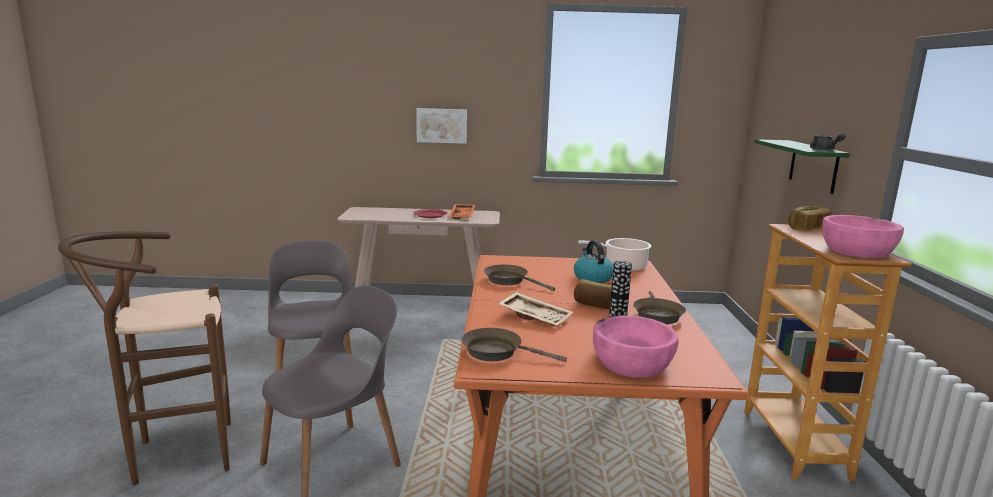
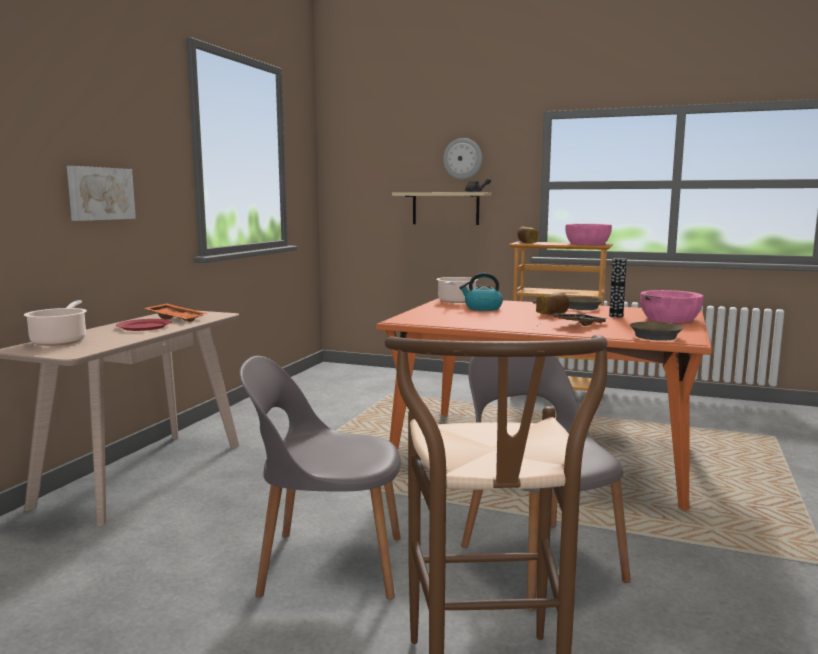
camera: 70 degrees left, 5 degrees down
brown frying pan [484,265,555,291] -> none
beige tray [498,292,573,327] -> black tray [550,313,607,326]
green shelf [754,139,850,194] -> beige shelf [392,192,491,225]
none -> cooking pot [24,300,87,346]
none -> wall clock [443,138,482,179]

